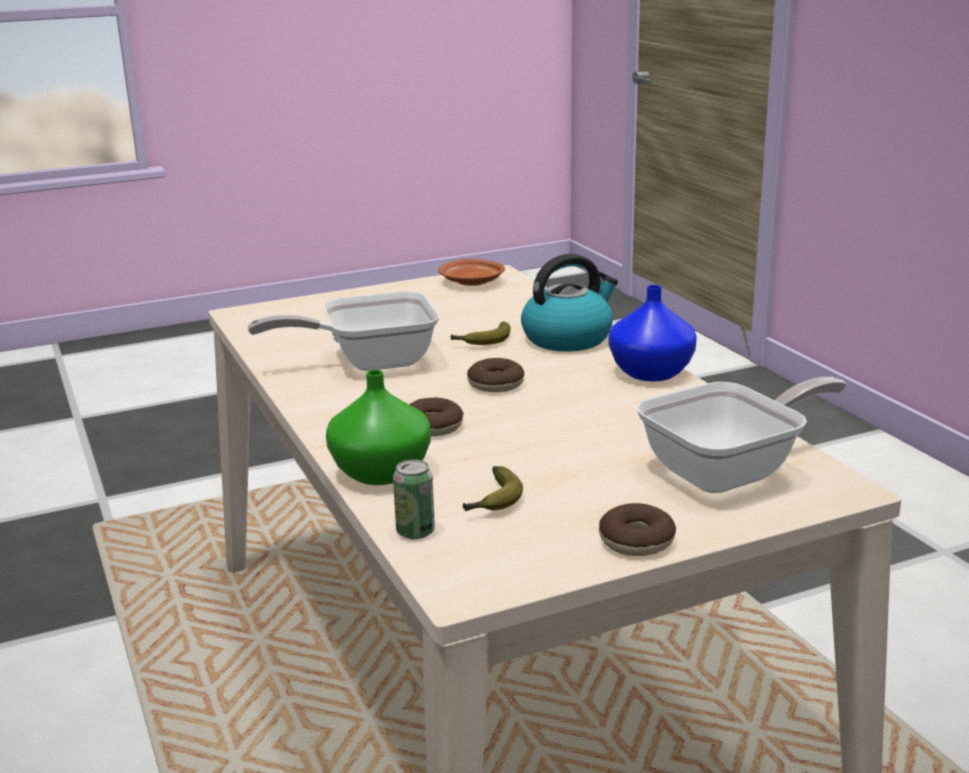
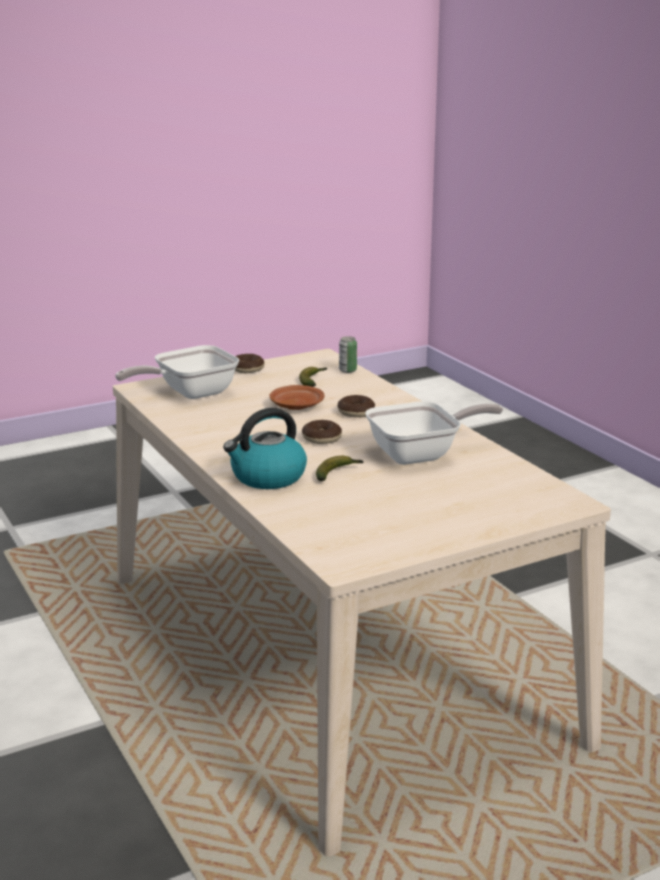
camera: 175 degrees right, 0 degrees up
green vase [326,370,431,485] -> none
brown plate [438,259,505,286] -> brown plate moved to [269,385,325,410]
blue vase [609,285,697,382] -> none

